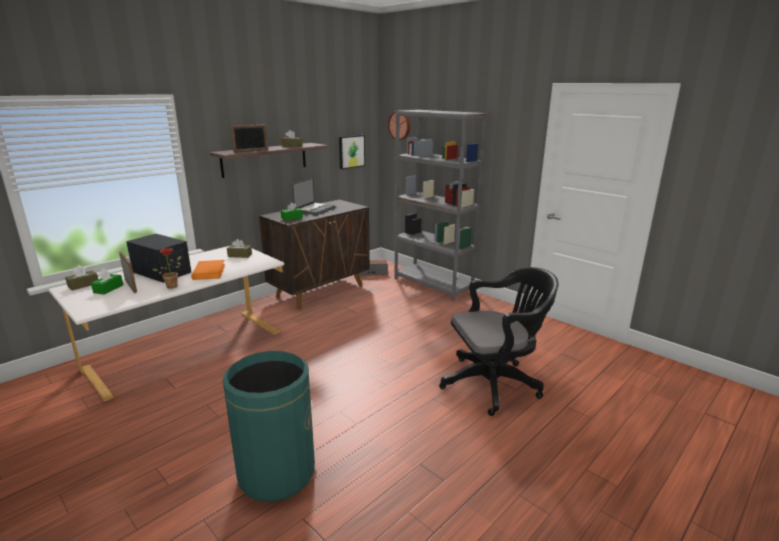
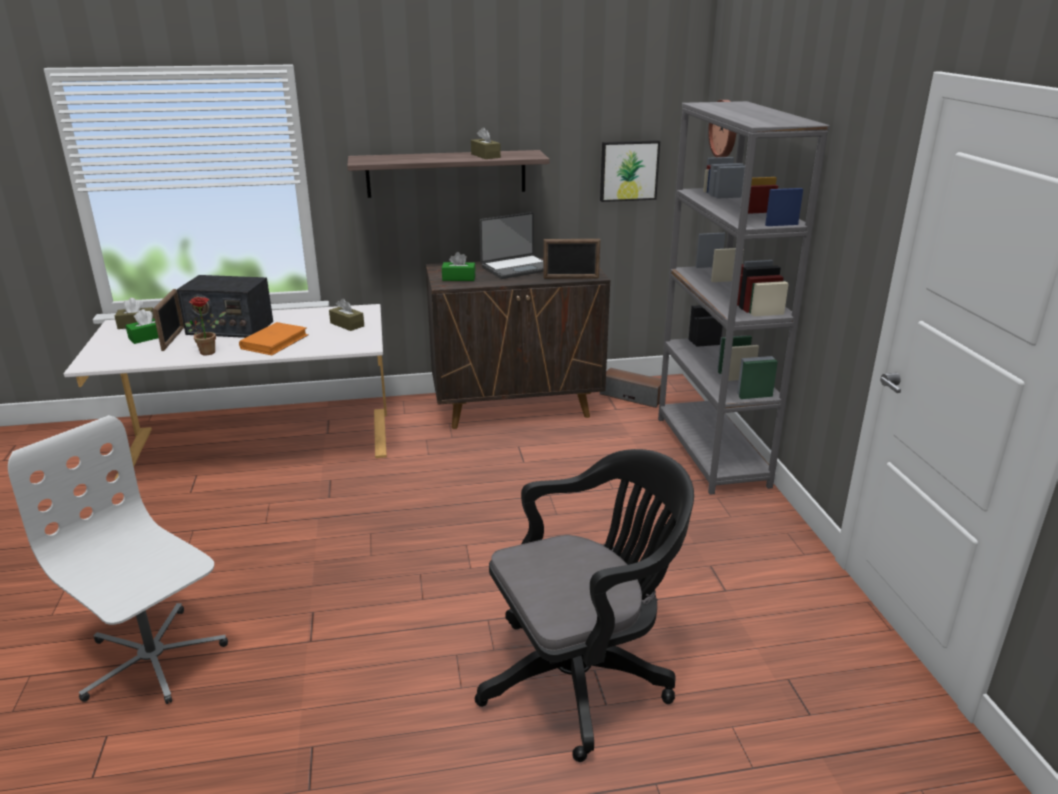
camera: 35 degrees right, 5 degrees up
radio [126,234,191,283] -> radio turned 120 degrees clockwise [177,275,273,338]
green trash can [223,351,315,502] -> white office chair [8,415,228,704]
picture frame [231,124,268,153] -> picture frame moved to [543,239,601,279]
black office chair [439,267,558,416] -> black office chair turned 45 degrees counterclockwise [475,449,694,762]

